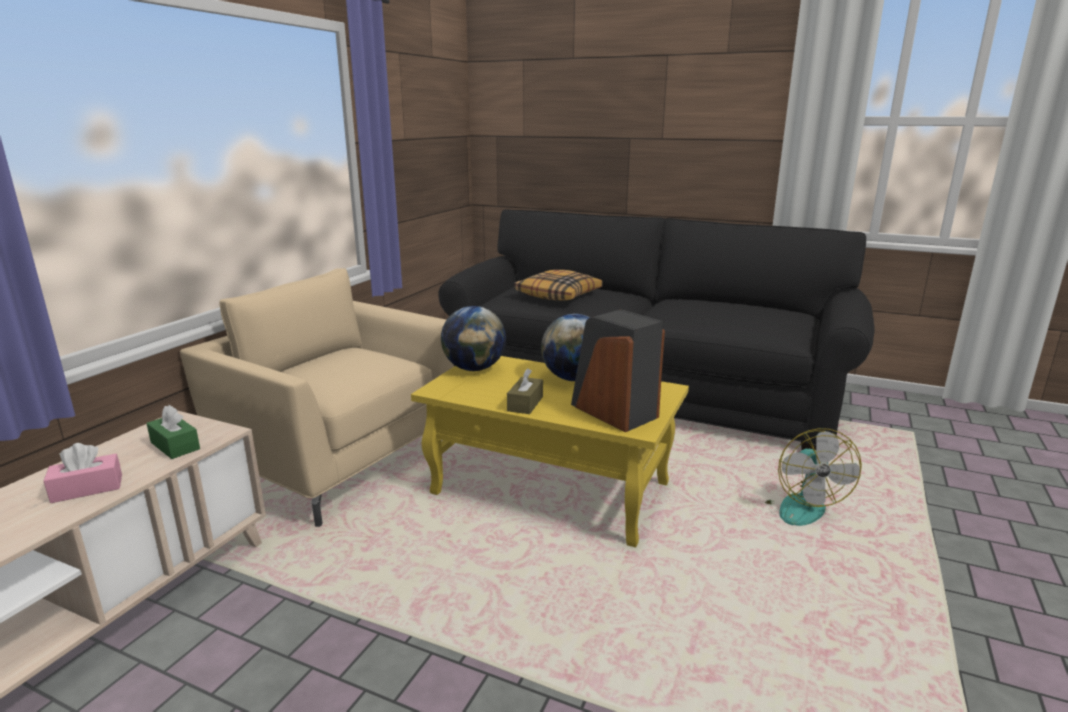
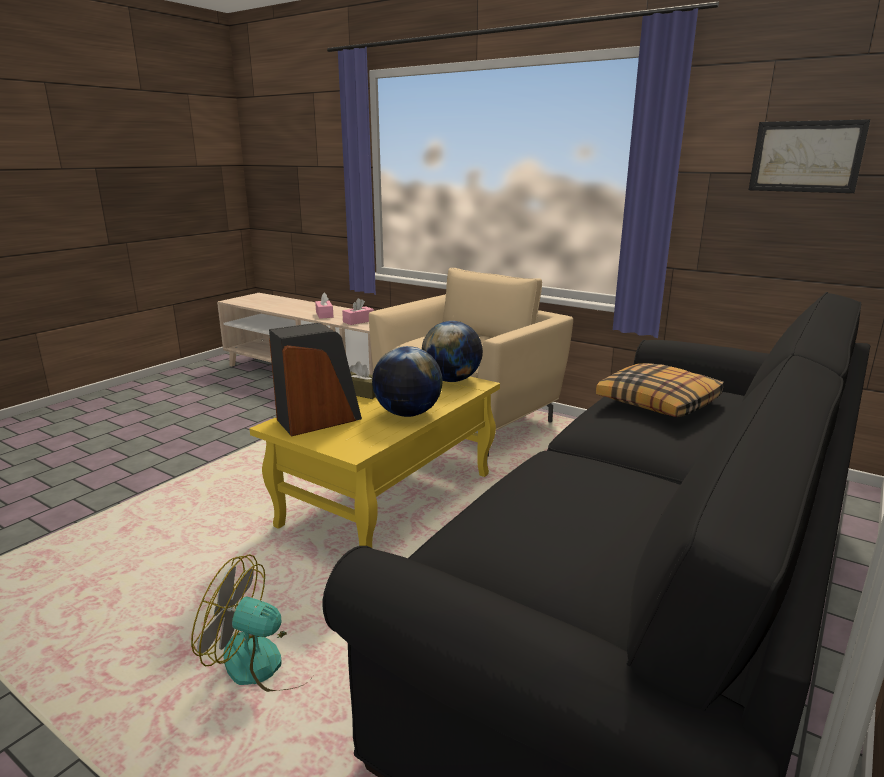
camera: 100 degrees right, 0 degrees up
green tissue box [146,405,200,459] -> pink tissue box [342,298,374,325]
none -> picture [749,119,870,193]

